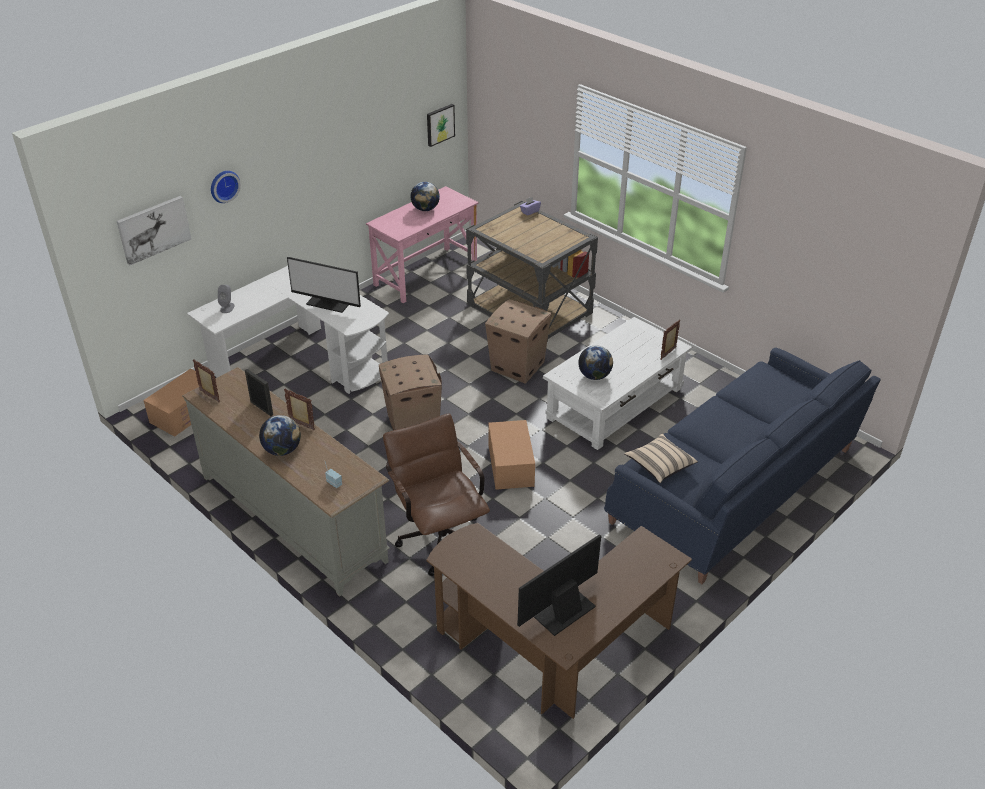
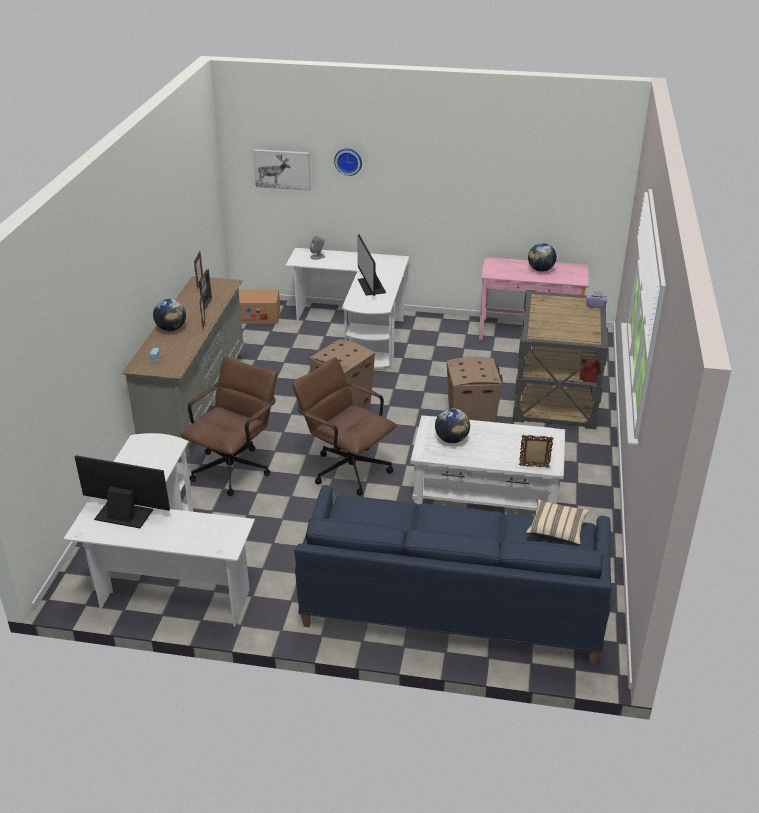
camera: 55 degrees right, 5 degrees down
brown desk [426,523,692,719] -> white desk [63,433,255,626]
picture [427,104,455,147] -> none
cardboard box [488,420,535,490] -> brown office chair [292,357,397,496]
beige pillow [624,434,698,483] -> beige pillow moved to [526,499,589,545]

